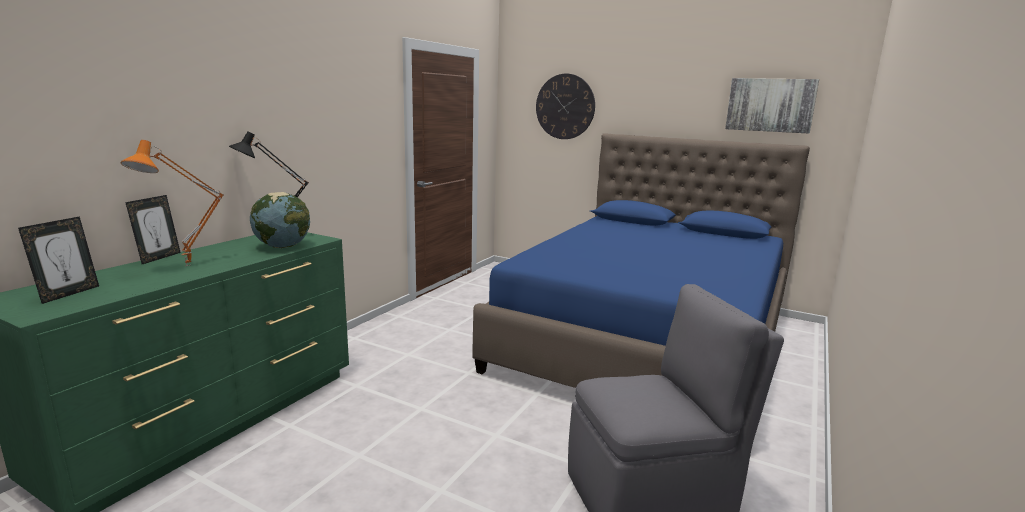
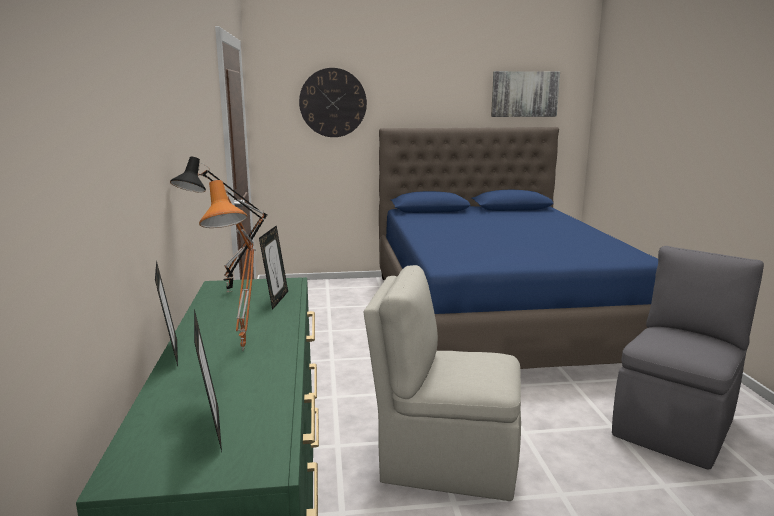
camera: 35 degrees left, 0 degrees up
globe [250,192,310,248] -> picture frame [259,225,288,310]
none -> beige chair [364,265,521,501]

